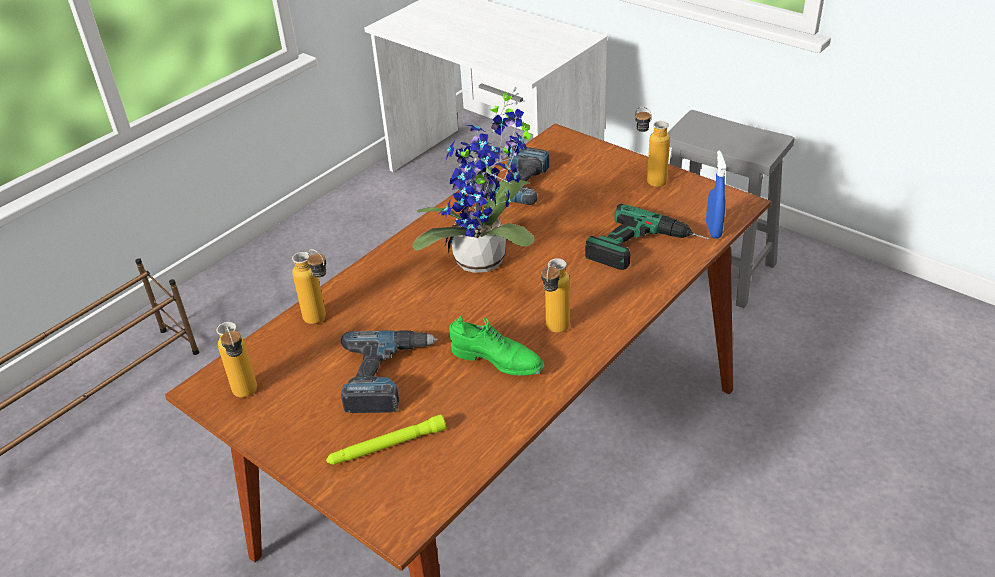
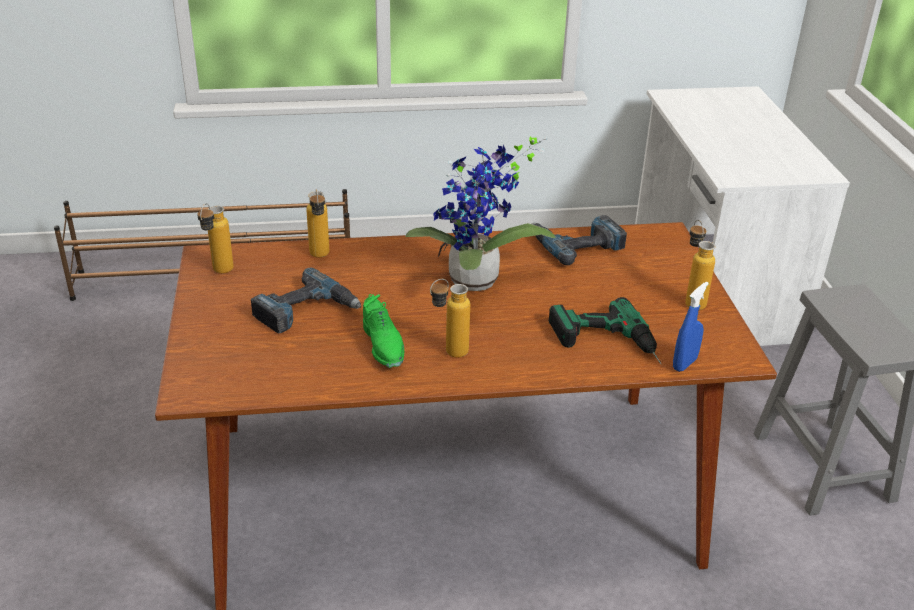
camera: 40 degrees right, 5 degrees down
green flashlight [326,414,446,465] -> none

